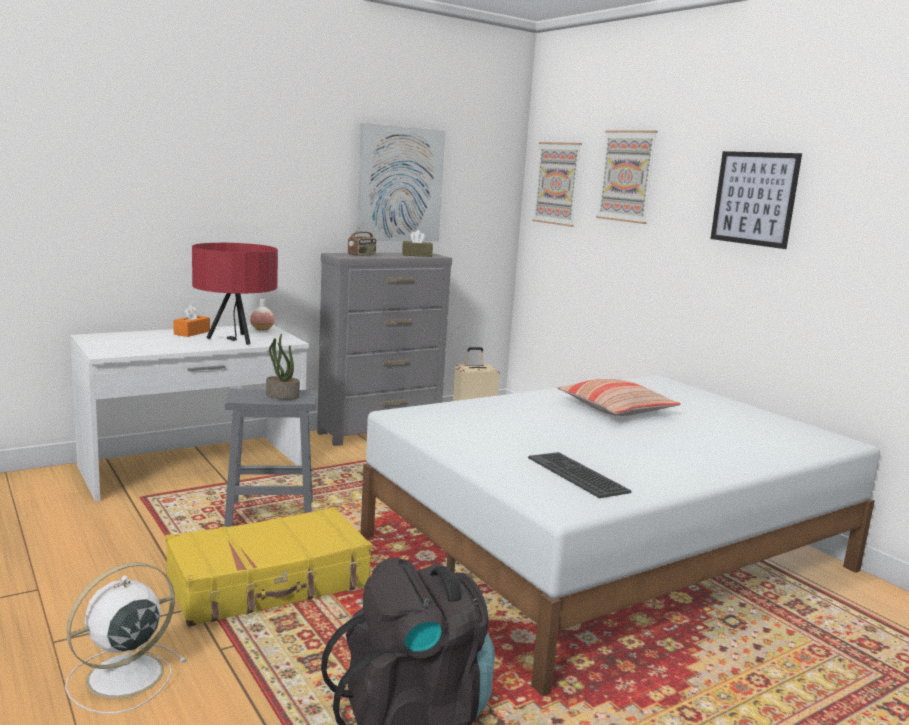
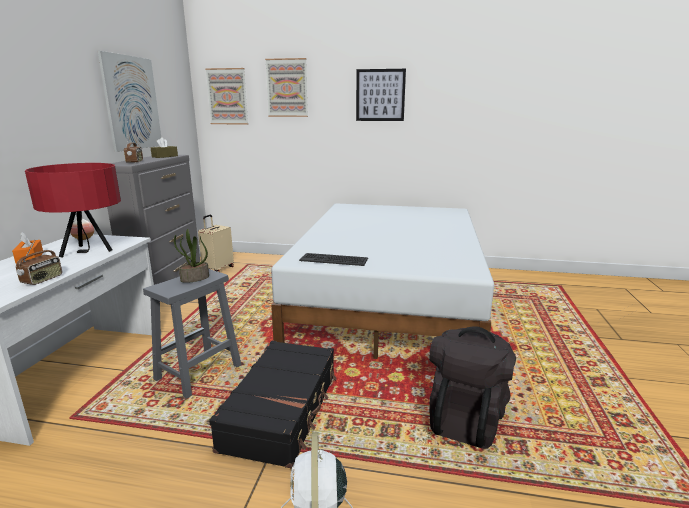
camera: 45 degrees left, 5 degrees up
yellow suitcase [165,507,372,627] -> black suitcase [209,341,337,468]
keyboard [528,452,631,498] -> keyboard moved to [299,253,368,266]
pillow [557,379,681,416] -> none
none -> radio [16,240,62,285]

